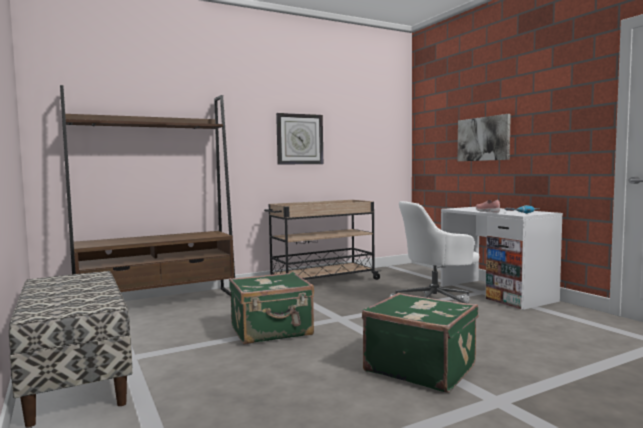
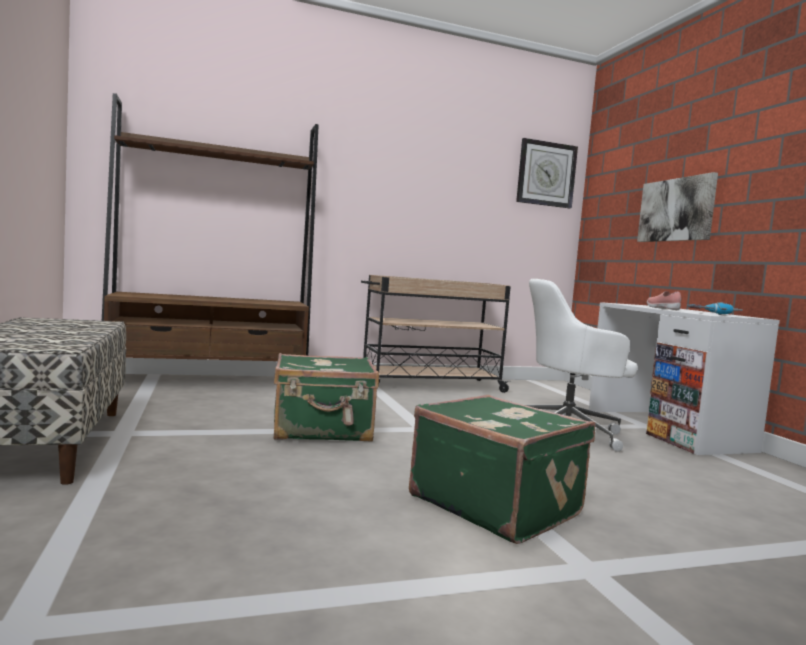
camera: 10 degrees right, 0 degrees up
wall clock [276,113,323,165] -> wall clock moved to [516,138,578,208]

